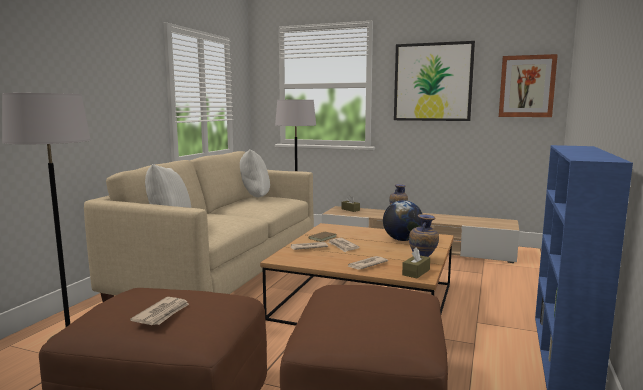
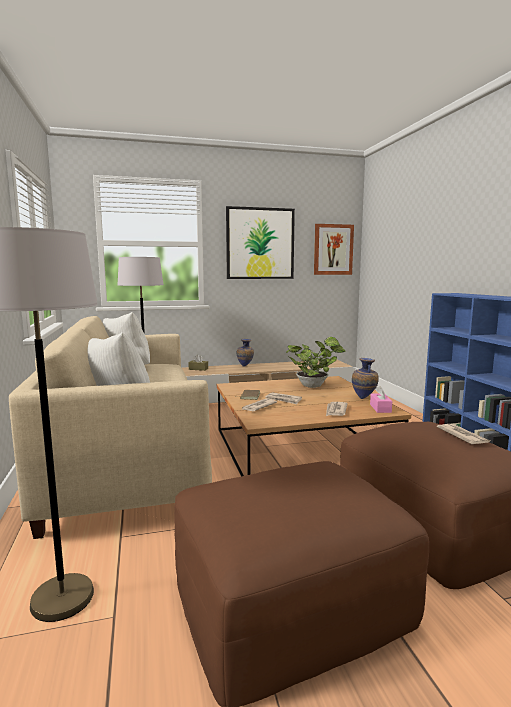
camera: 35 degrees left, 0 degrees up
newspaper [130,297,189,325] -> newspaper moved to [437,424,490,444]
globe [383,200,423,241] -> potted plant [286,337,346,388]
brown tissue box [402,247,430,278] -> pink tissue box [370,386,392,413]

